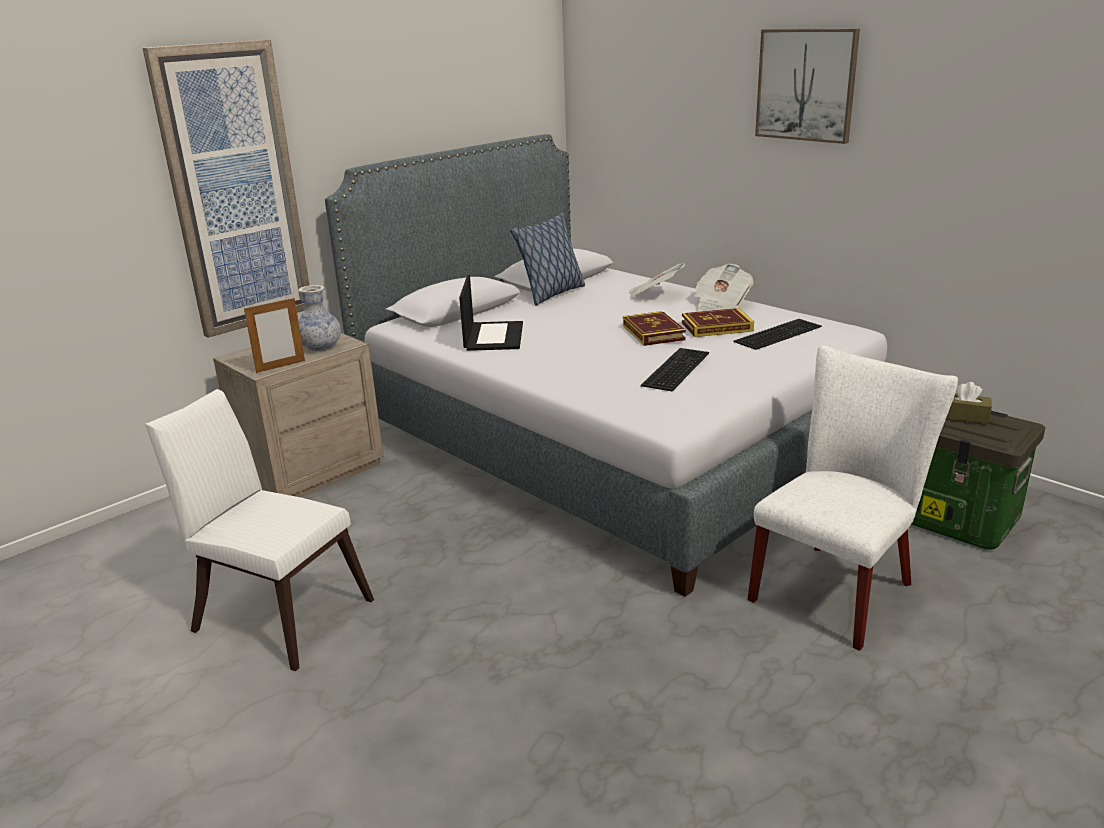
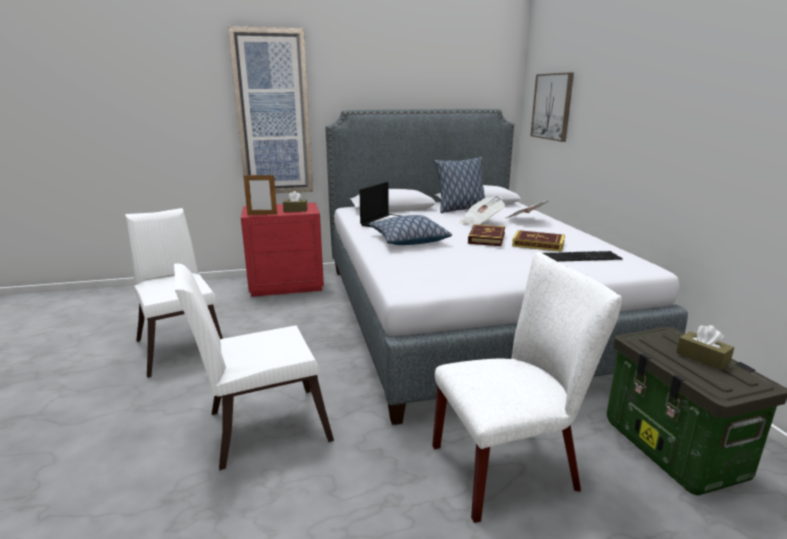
camera: 30 degrees right, 5 degrees down
beige nightstand [213,333,384,497] -> red nightstand [241,203,324,297]
vase [298,285,341,351] -> brown tissue box [283,191,307,212]
keyboard [641,348,709,391] -> none
newspaper [695,264,754,312] -> newspaper moved to [459,196,505,225]
picture [755,29,860,144] -> picture moved to [531,72,574,142]
none -> white chair [174,264,334,470]
none -> pillow [369,215,452,245]

